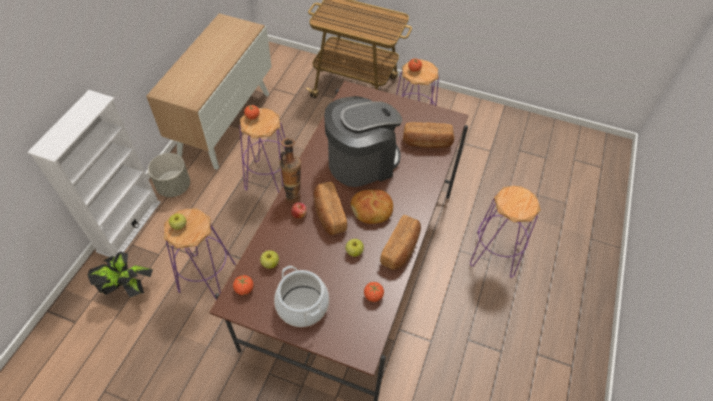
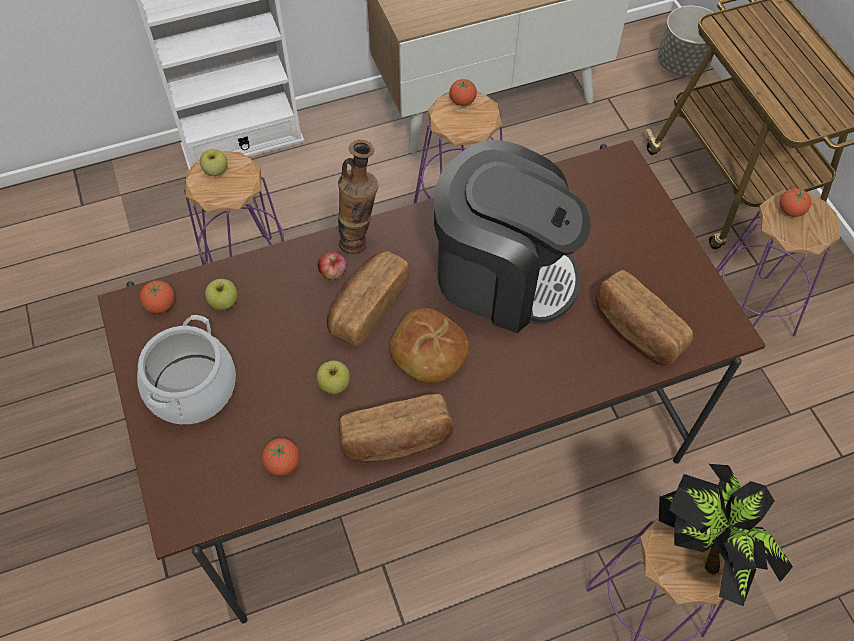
camera: 50 degrees right, 5 degrees up
potted plant [88,252,153,297] -> potted plant moved to [659,464,793,606]
grey planter [148,153,190,197] -> grey planter moved to [658,6,714,77]

